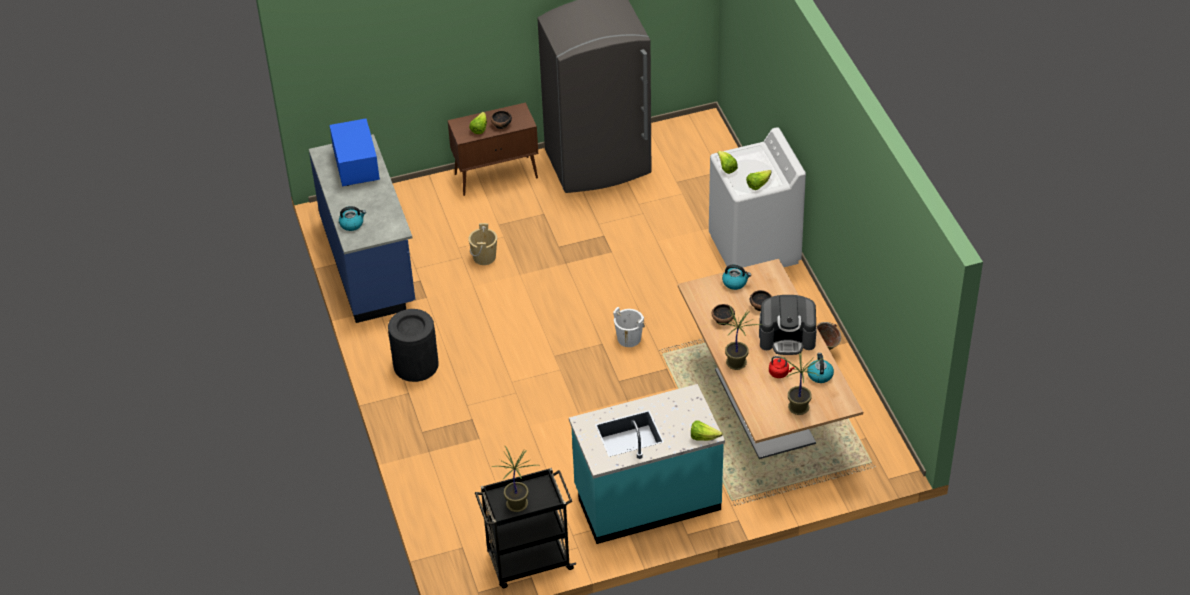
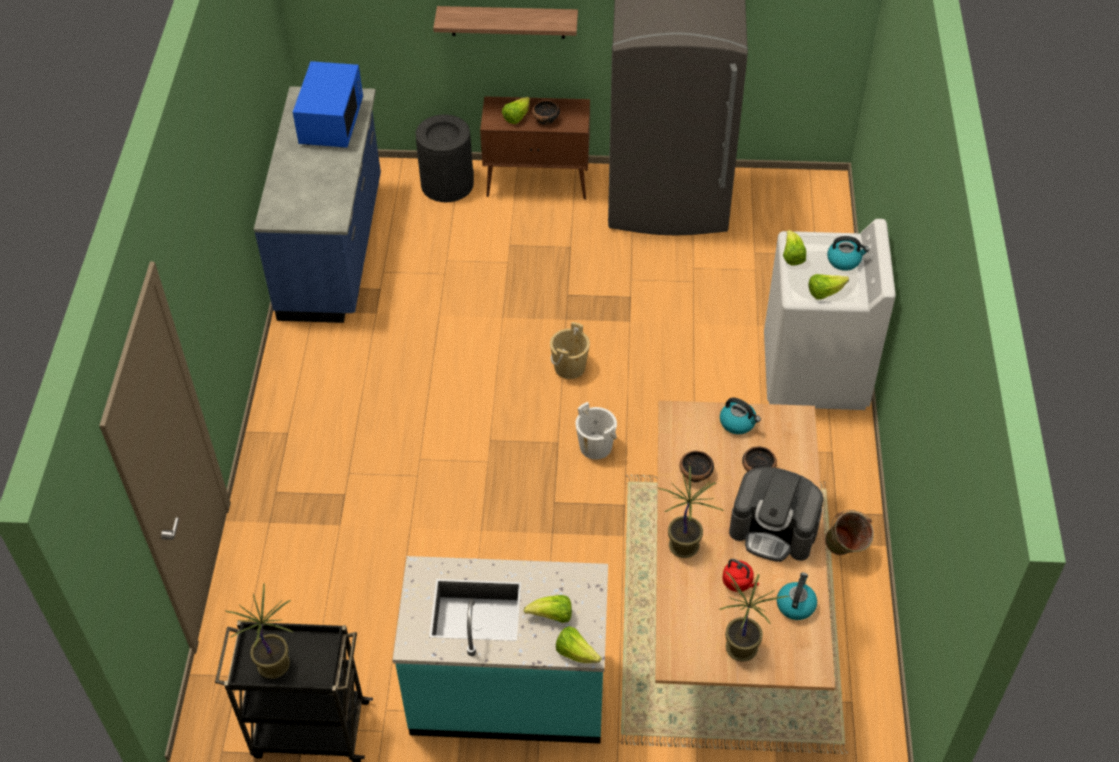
camera: 20 degrees right, 5 degrees up
kettle [339,206,366,231] -> kettle moved to [827,236,869,271]
black trash can [388,309,439,382] -> black trash can moved to [416,115,474,202]
beige bucket [468,223,497,265] -> beige bucket moved to [550,322,590,379]
none -> shelf [433,6,578,39]
none -> lettuce [524,595,572,623]

